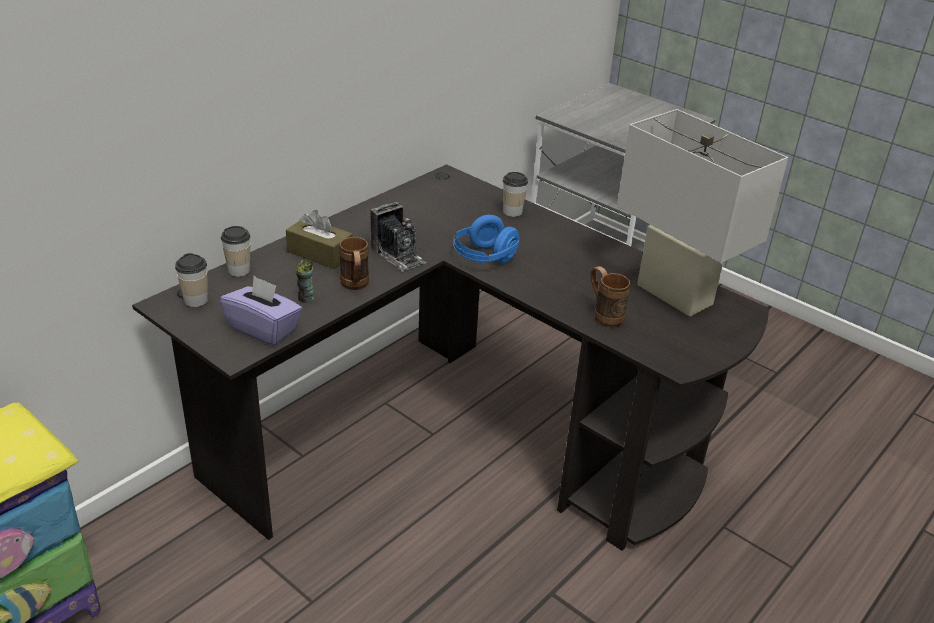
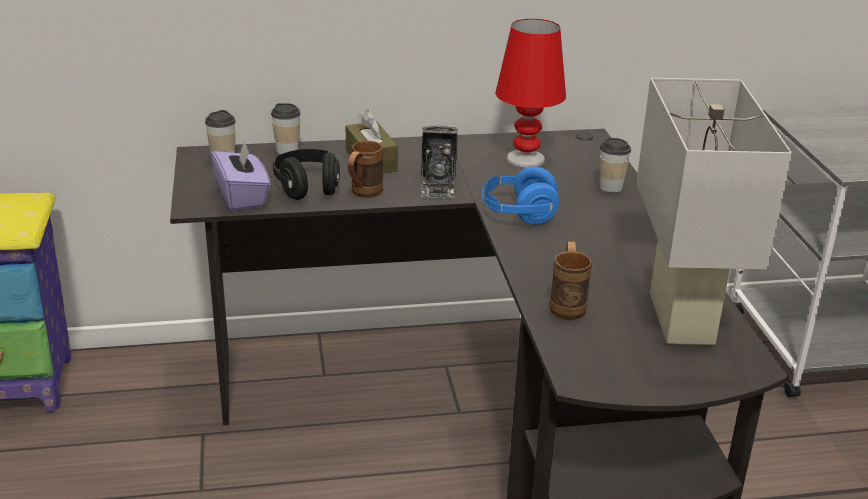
camera: 40 degrees right, 5 degrees down
cup [295,257,314,303] -> black headphones [273,149,340,200]
none -> red table lamp [495,19,566,167]

